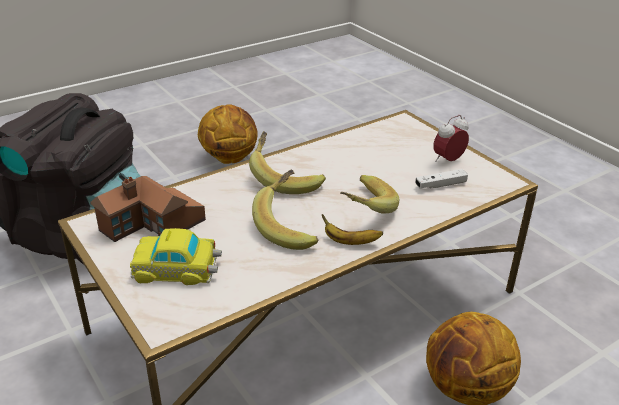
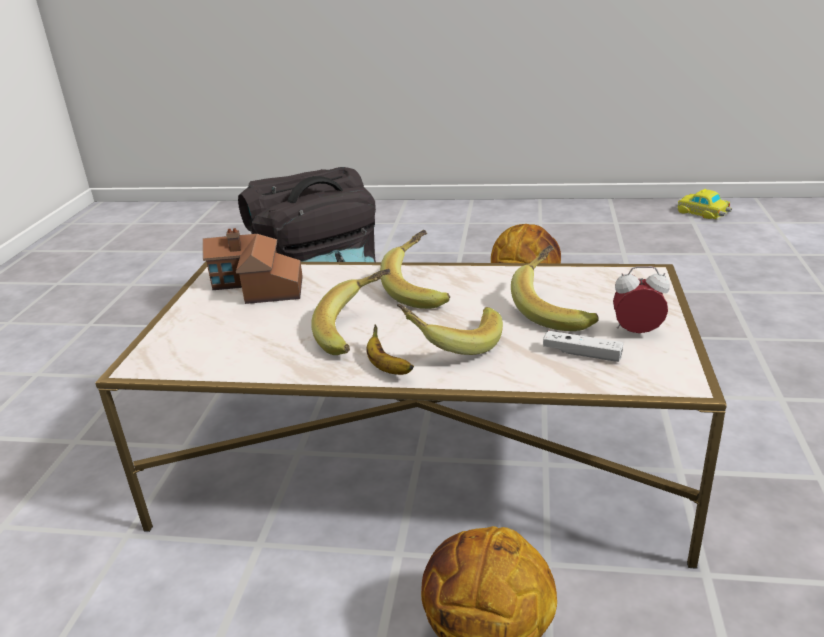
camera: 45 degrees right, 5 degrees down
toy car [130,228,222,285] -> toy car moved to [677,189,732,220]
none -> banana [511,245,599,331]

